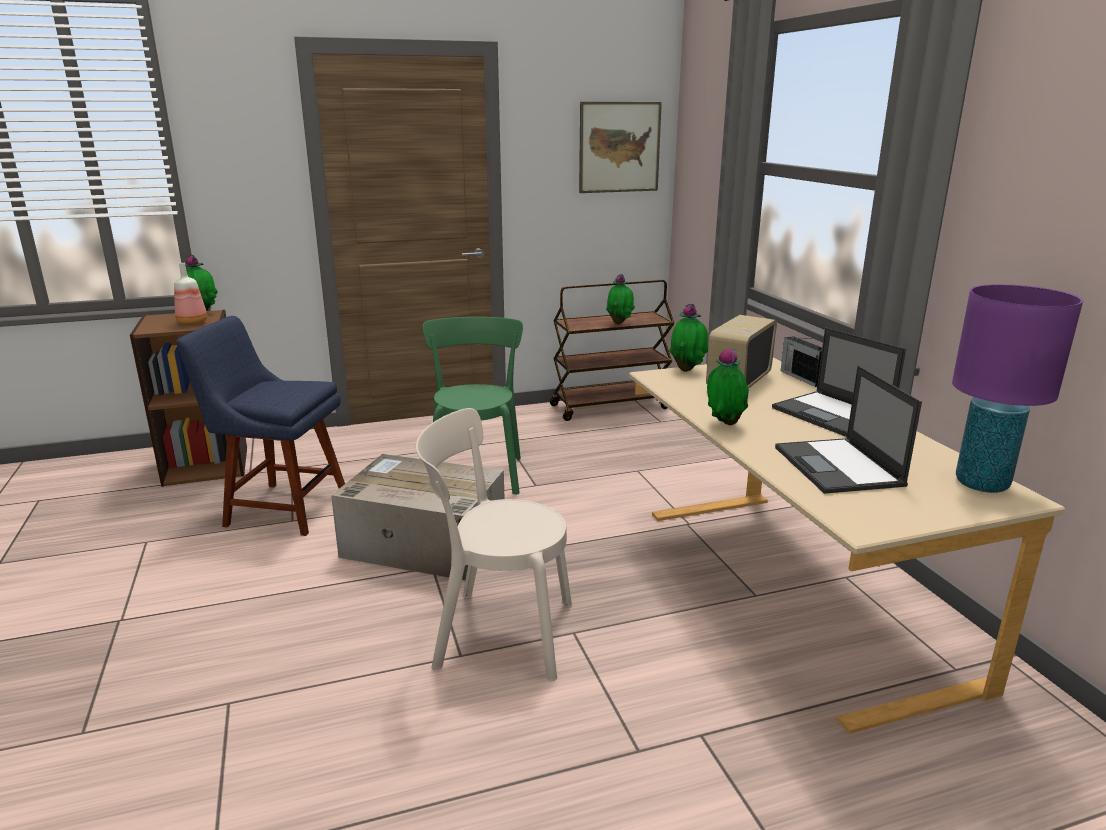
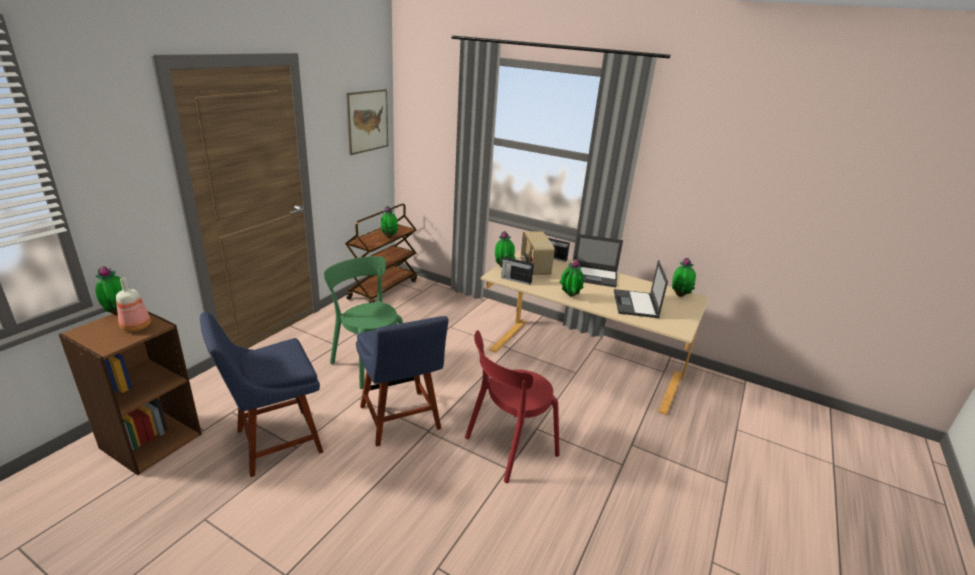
camera: 45 degrees left, 5 degrees up
cardboard box [331,454,505,580] -> blue chair [356,316,448,447]
beige chair [416,408,572,681] -> red chair [465,330,560,483]
laptop [775,366,922,494] -> laptop turned 60 degrees clockwise [614,260,668,318]
purple table lamp [952,284,1083,493] -> potted plant [672,258,696,297]
none -> radio [501,257,534,285]

